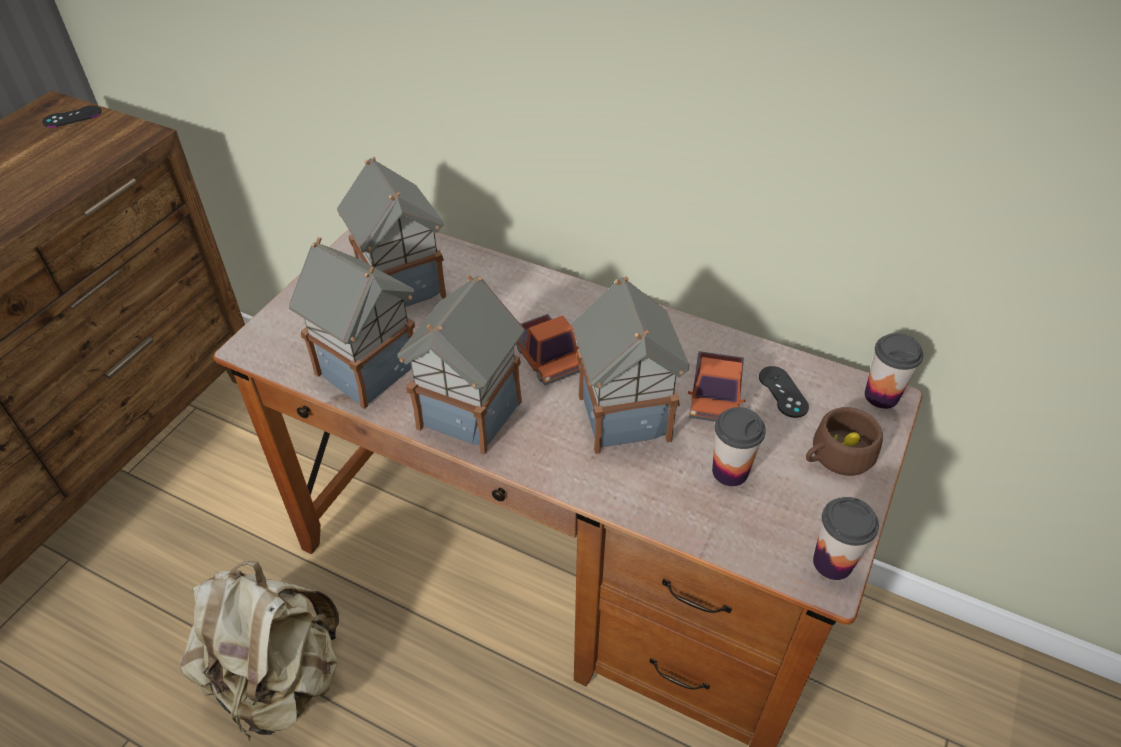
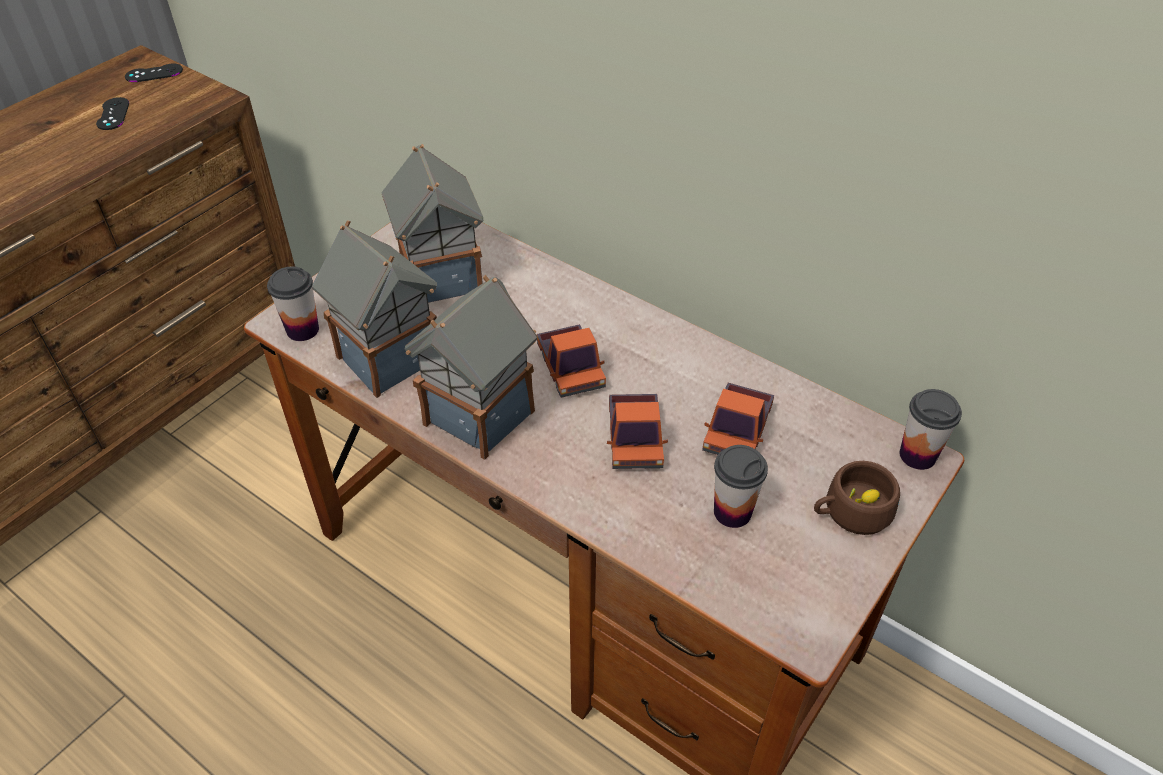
camera: 10 degrees right, 0 degrees up
beige backpack [180,561,339,741] -> none
toy house [572,276,689,454] -> toy truck [607,394,668,469]
black game controller [759,366,809,418] -> black game controller moved to [96,97,129,130]
cup [813,497,879,580] -> cup moved to [267,266,319,341]

